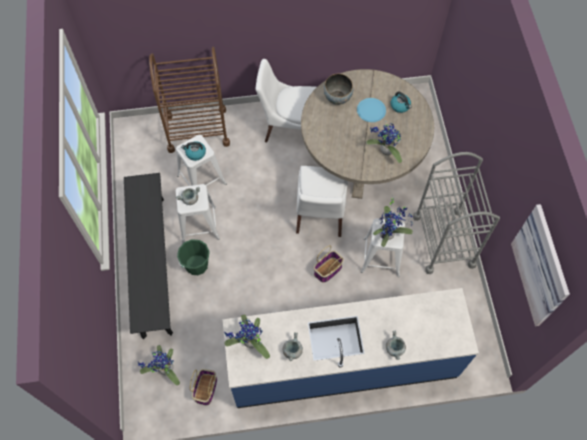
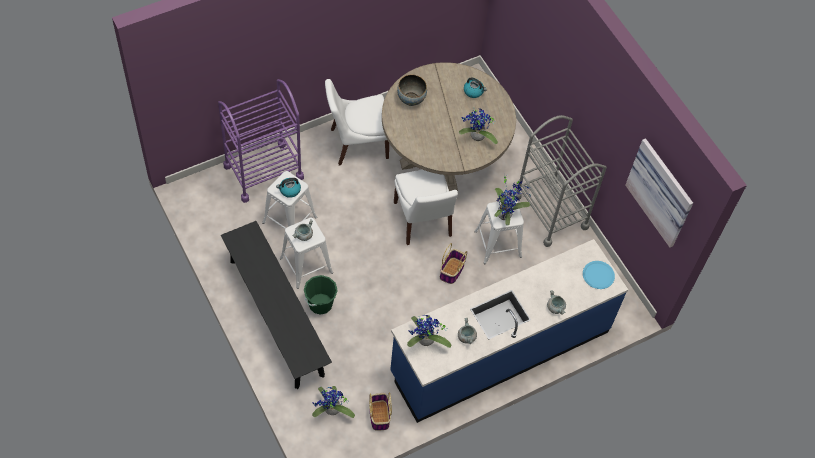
camera: 25 degrees left, 5 degrees down
brown cart [149,47,230,153] -> purple cart [218,79,304,203]
blue plate [357,98,386,122] -> blue plate moved to [583,261,615,289]

